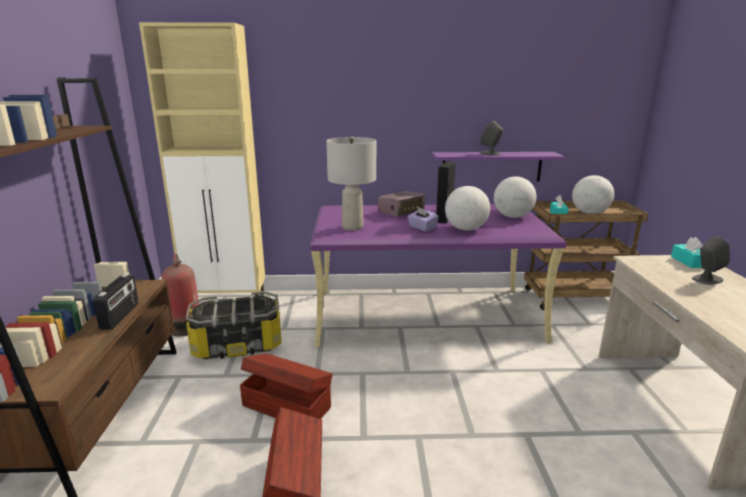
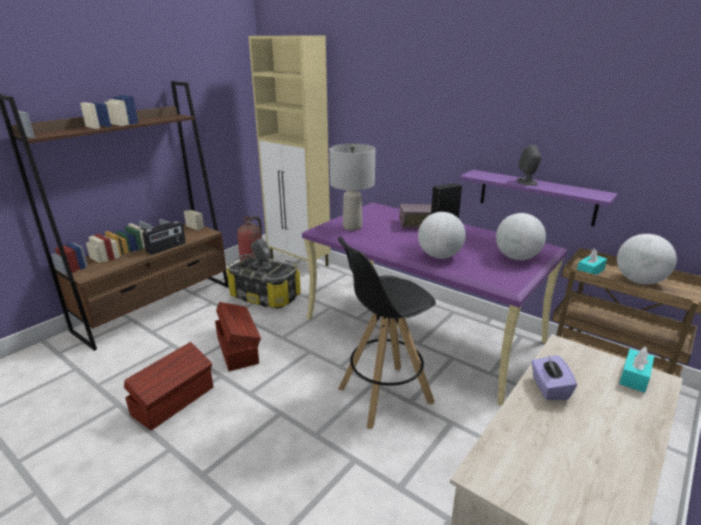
camera: 40 degrees right, 5 degrees up
purple tissue box [408,207,439,232] -> purple tissue box moved to [531,355,577,400]
grey speaker [692,236,730,285] -> grey speaker moved to [250,239,272,269]
none -> black stool [338,237,436,429]

